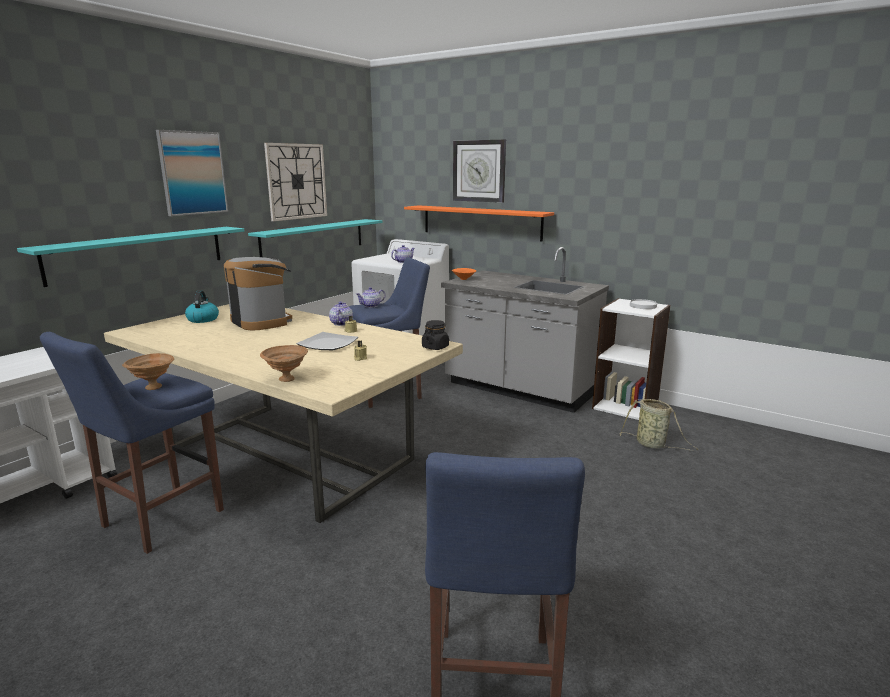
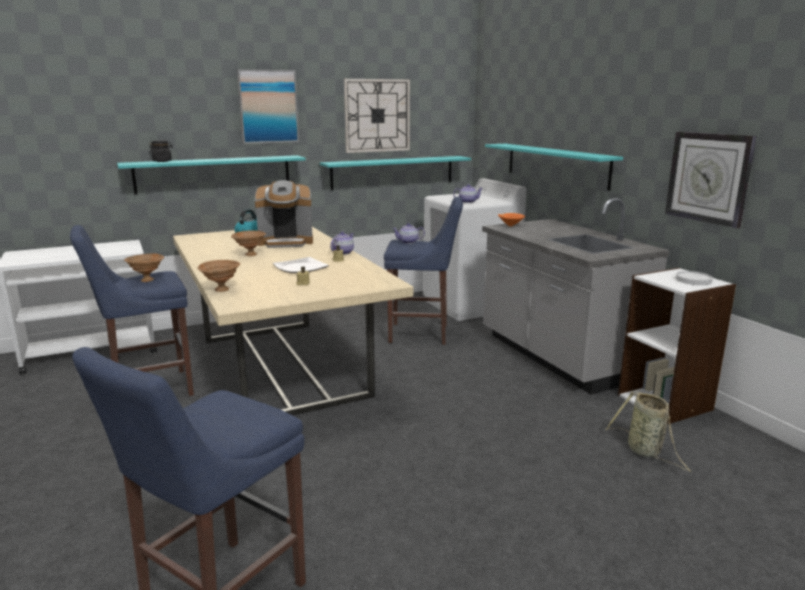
camera: 30 degrees right, 0 degrees up
coffee machine [224,257,292,330] -> coffee machine turned 90 degrees clockwise [255,180,313,248]
orange shelf [404,205,554,242] -> turquoise shelf [485,144,623,191]
black jar [422,320,449,350] -> black jar moved to [149,140,173,162]
wall clock [453,140,506,203] -> wall clock moved to [665,132,757,228]
none -> brown bowl [231,230,266,256]

